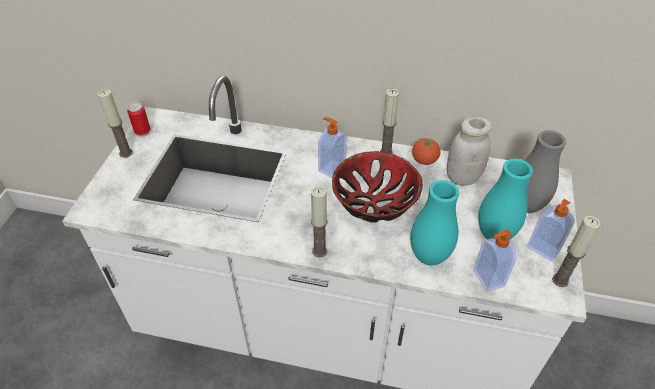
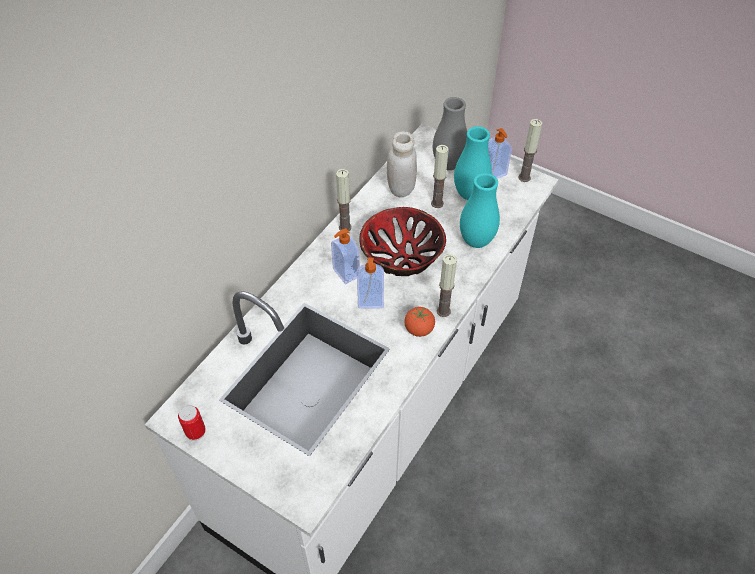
camera: 70 degrees left, 5 degrees up
candle [98,89,133,158] -> candle moved to [431,145,449,208]
tomato [412,138,441,165] -> tomato moved to [404,307,435,337]
soap dispenser [473,229,517,292] -> soap dispenser moved to [357,258,384,309]

